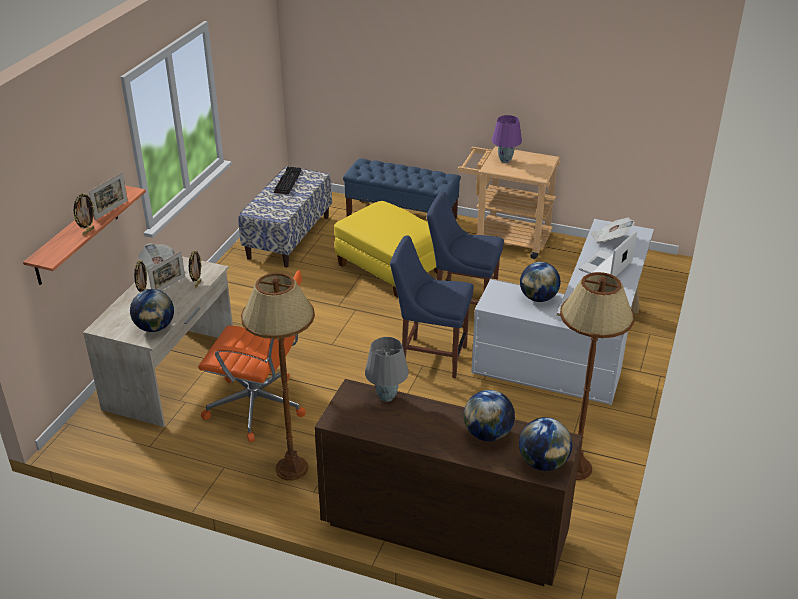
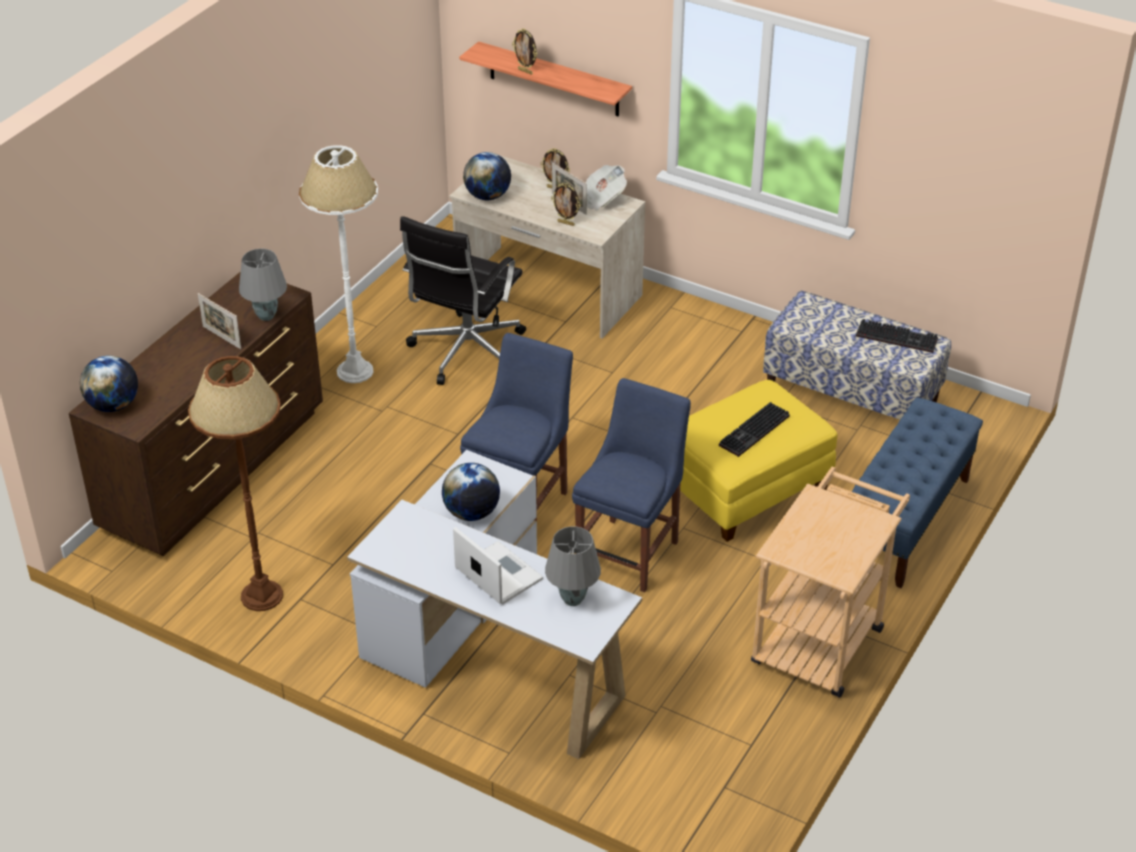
camera: 100 degrees right, 5 degrees up
picture frame [89,172,128,220] -> picture frame moved to [198,293,241,349]
orange office chair [198,270,305,442] -> black office chair [400,216,526,385]
brown floor lamp [241,273,315,481] -> white floor lamp [299,145,378,383]
globe [464,390,515,441] -> none
purple table lamp [492,115,522,163] -> none
newspaper [591,218,635,243] -> grey table lamp [545,526,601,606]
none -> keyboard [719,402,790,457]

